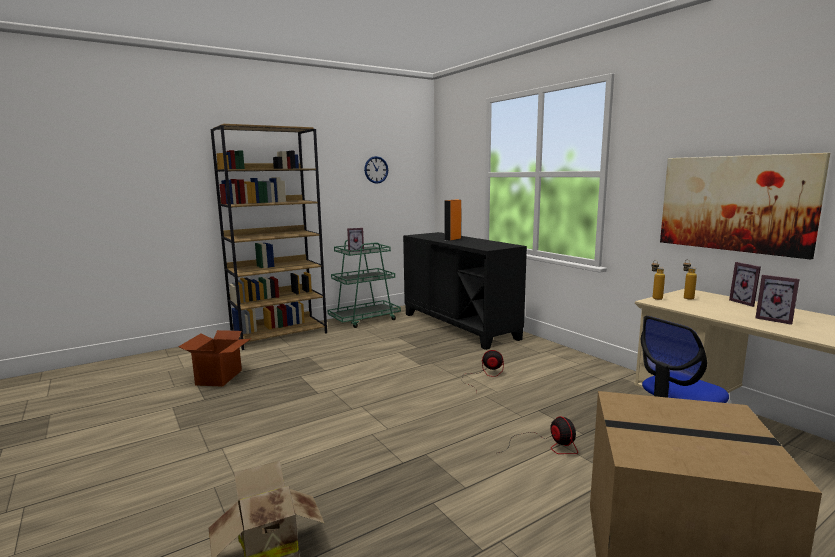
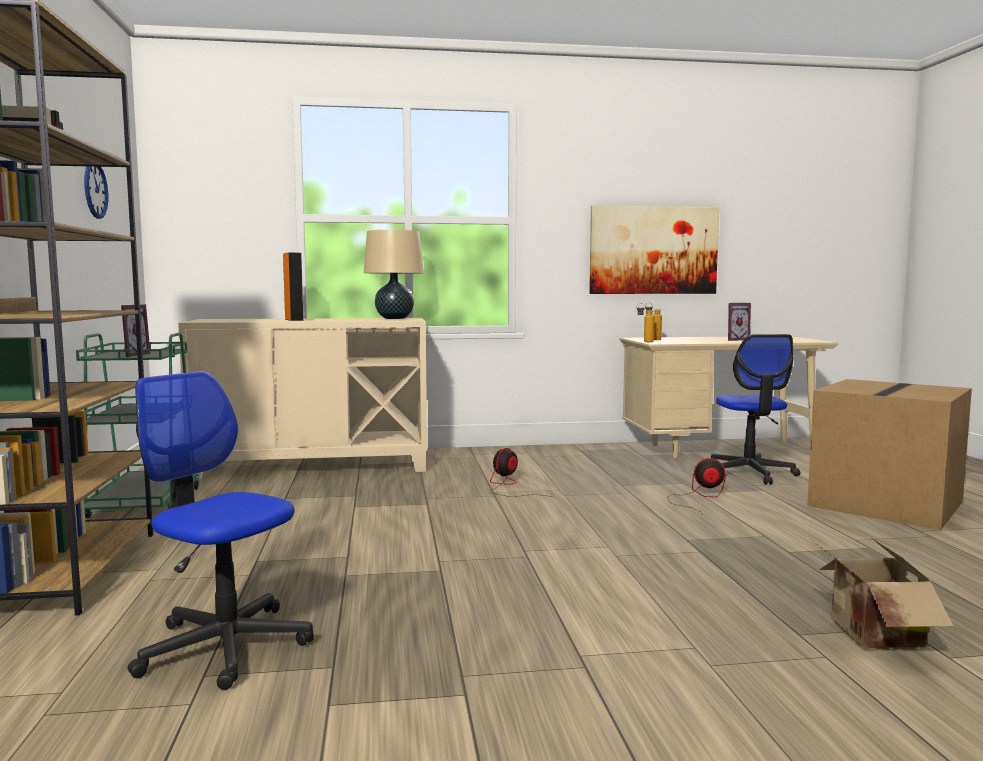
camera: 65 degrees left, 5 degrees down
cardboard box [178,330,251,387] -> office chair [127,371,314,690]
black cabinet [403,232,527,350] -> beige cabinet [178,318,427,479]
picture frame [729,262,761,307] -> none
none -> beige table lamp [364,230,424,319]

